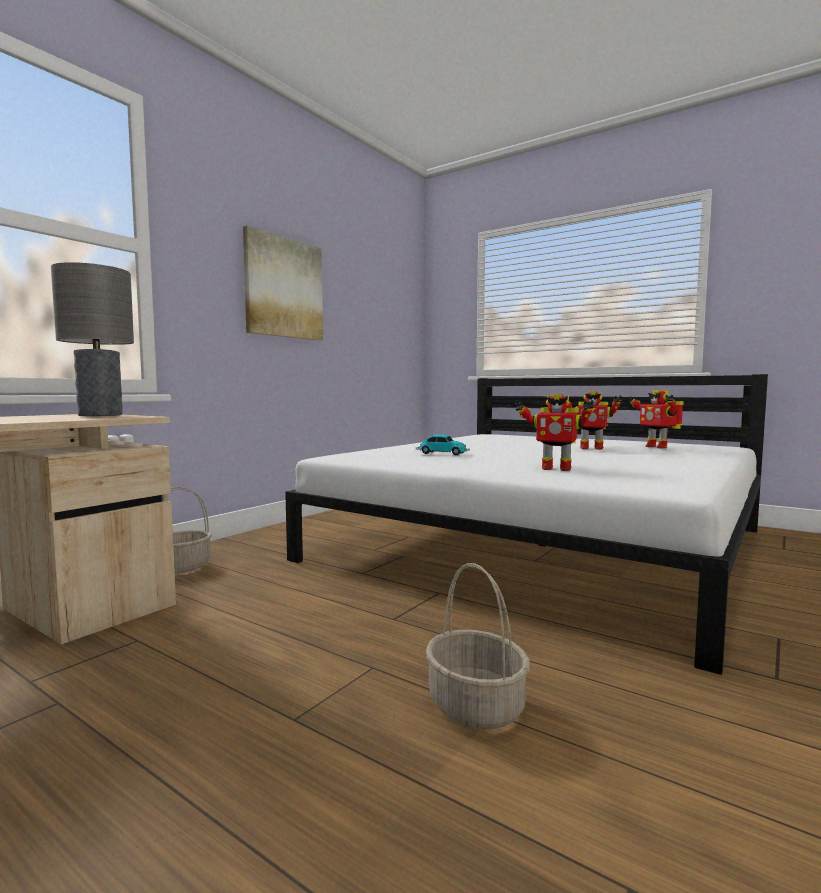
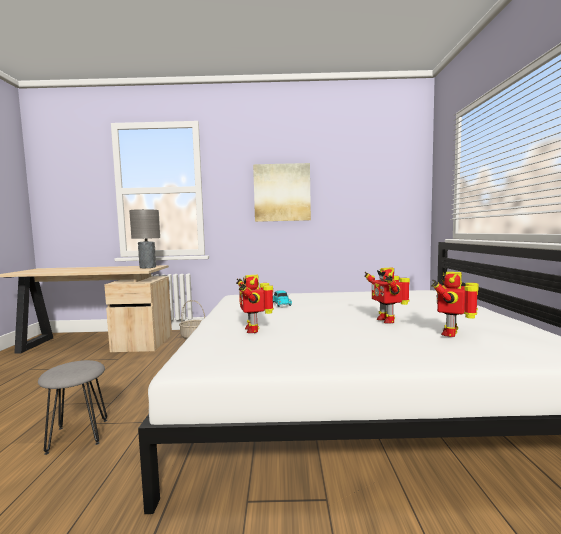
camera: 55 degrees right, 0 degrees up
basket [426,563,530,729] -> grey stool [38,360,107,455]

